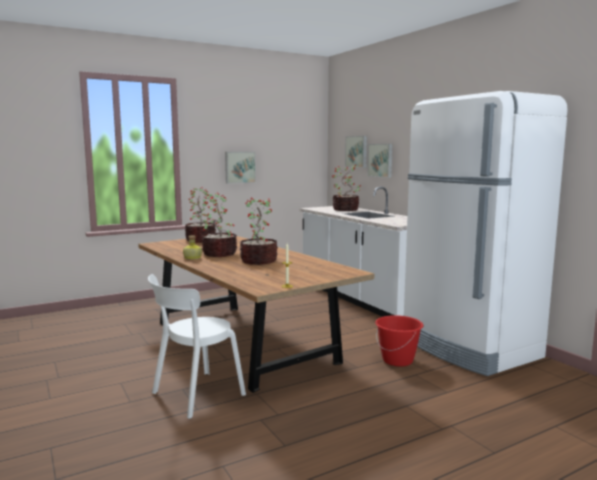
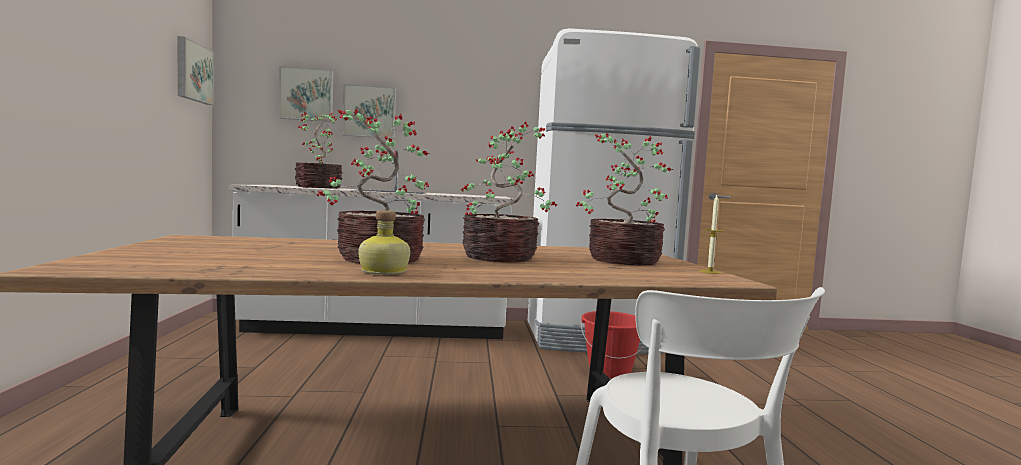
camera: 65 degrees left, 5 degrees down
potted plant [185,187,216,243] -> potted plant moved to [576,133,674,265]
picture [225,152,256,184] -> picture moved to [178,36,214,105]

